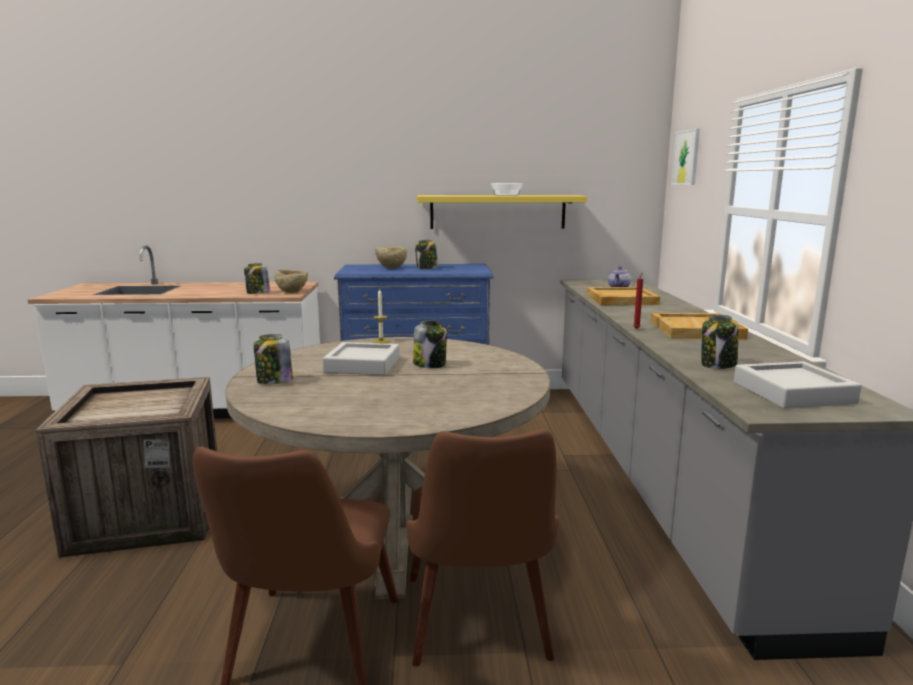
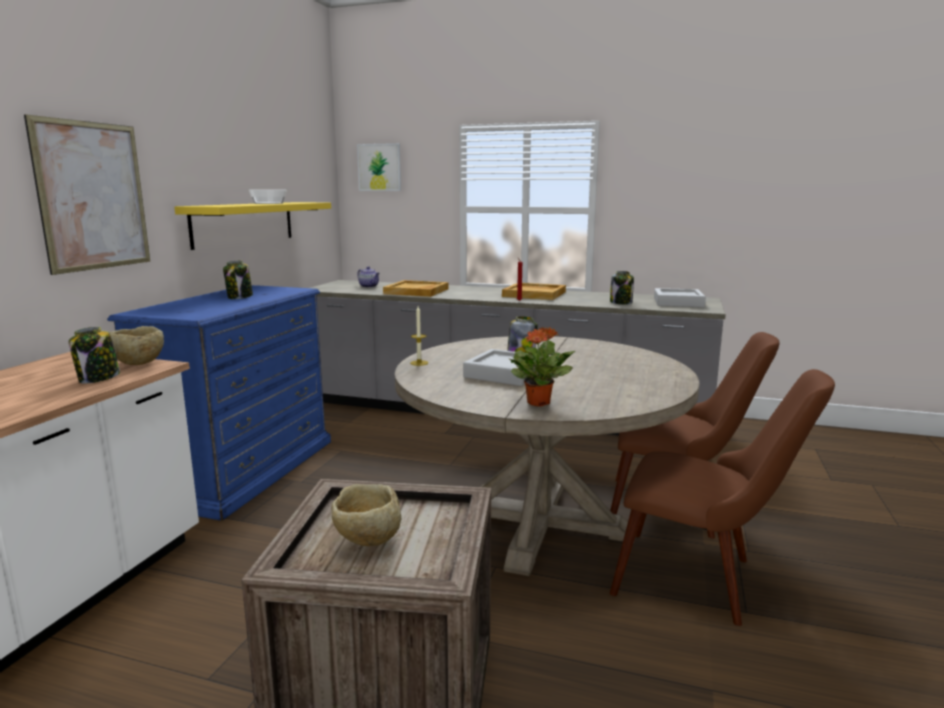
camera: 70 degrees left, 0 degrees up
jar [254,334,293,384] -> potted plant [508,327,575,407]
beige bowl [375,246,407,268] -> beige bowl moved to [331,484,401,546]
none -> picture [24,114,150,275]

